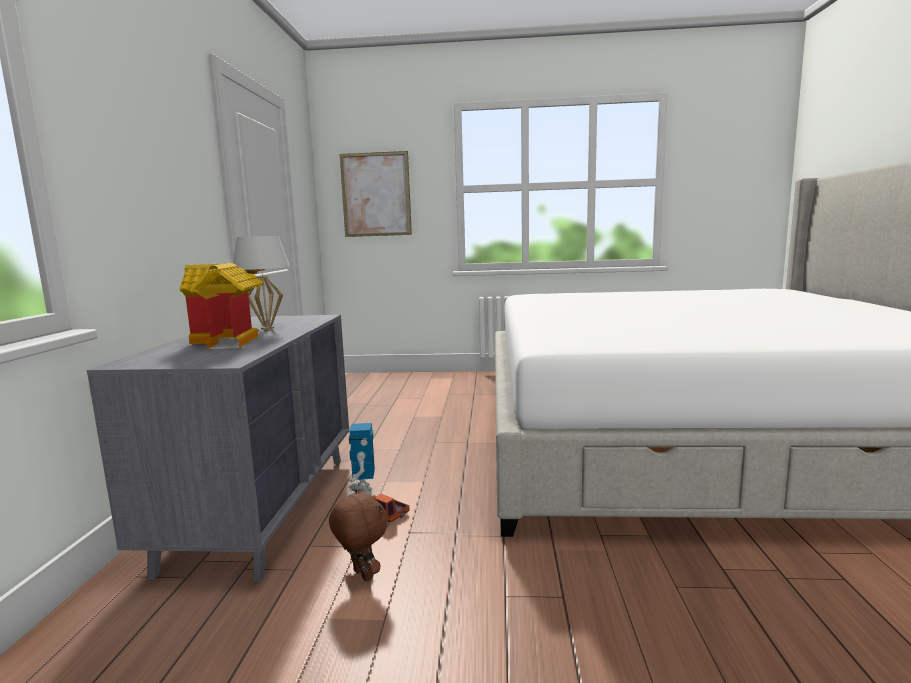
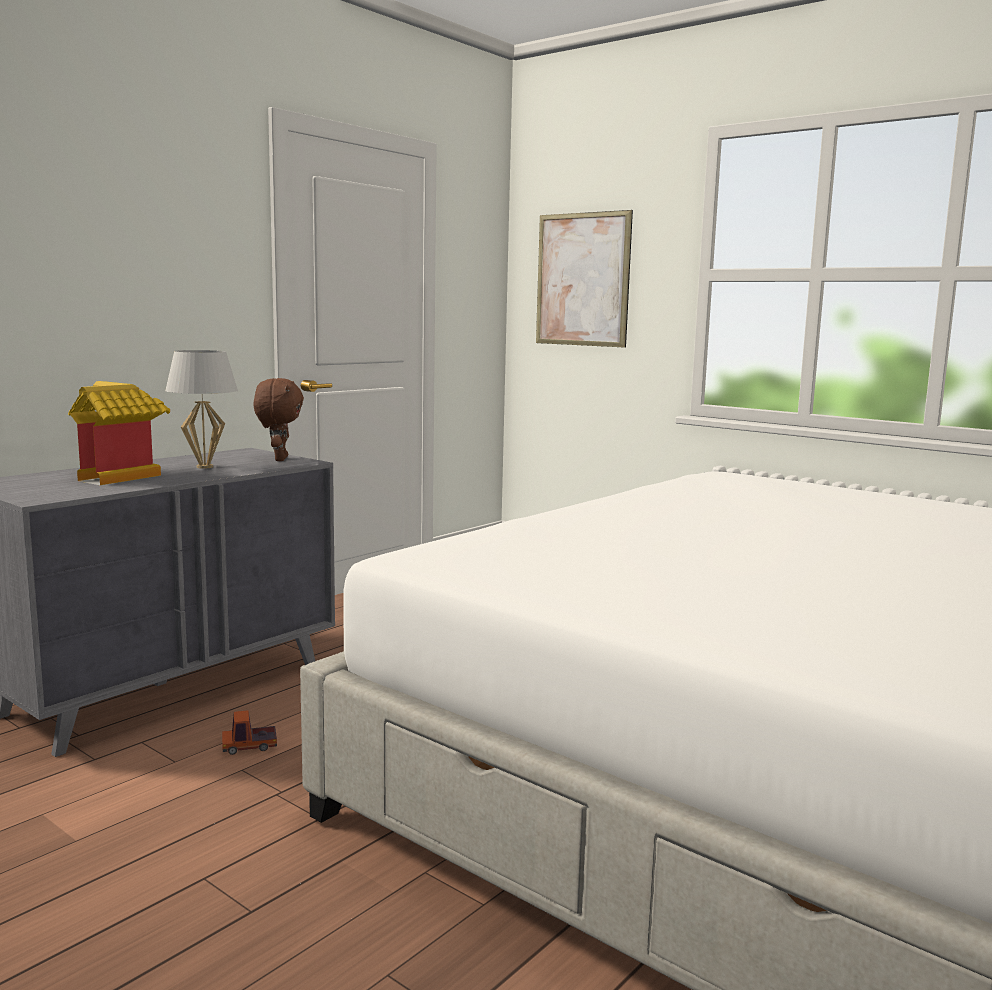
camera: 35 degrees right, 0 degrees up
brown plush toy [329,489,388,582] -> brown plush toy moved to [253,378,304,461]
toy robot [346,423,375,497] -> none

